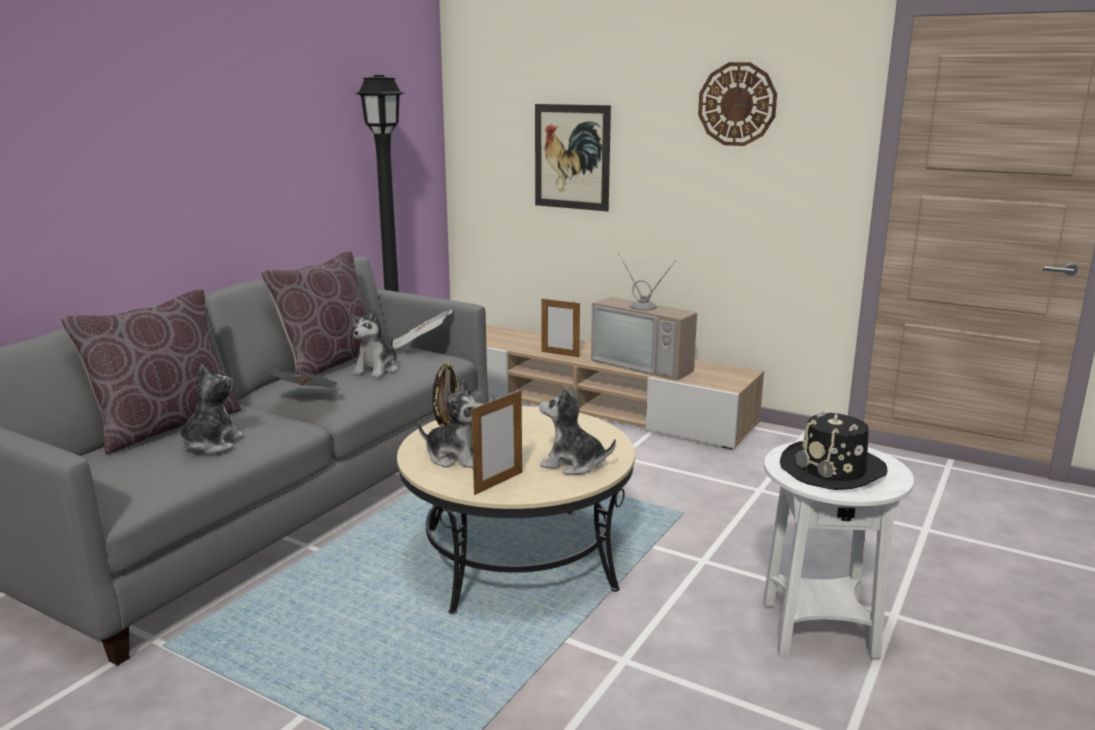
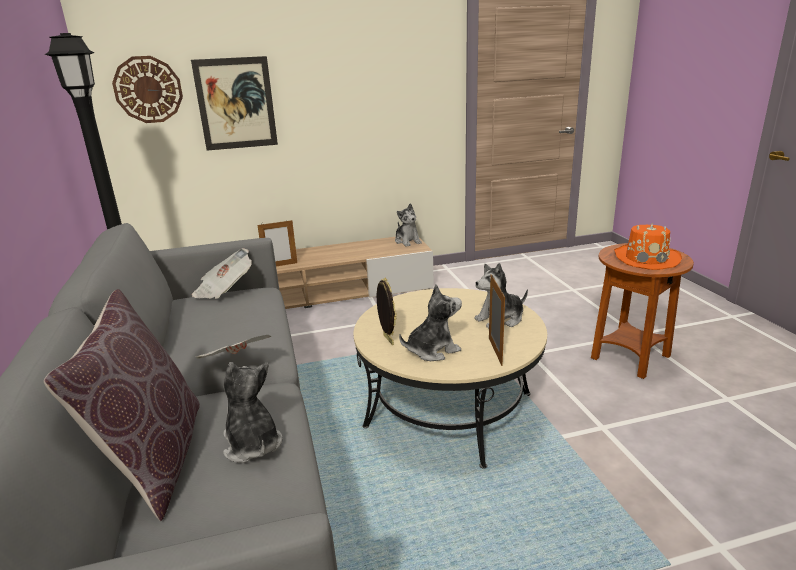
camera: 45 degrees left, 5 degrees up
brown pillow [261,251,369,375] -> none
plush toy [351,308,398,378] -> plush toy moved to [395,203,422,247]
television [591,252,697,381] -> none
wall clock [698,62,777,146] -> wall clock moved to [112,56,183,123]
white side table [763,441,914,659] -> brown side table [591,243,694,379]
black hat [780,411,887,490] -> orange hat [614,223,682,270]

